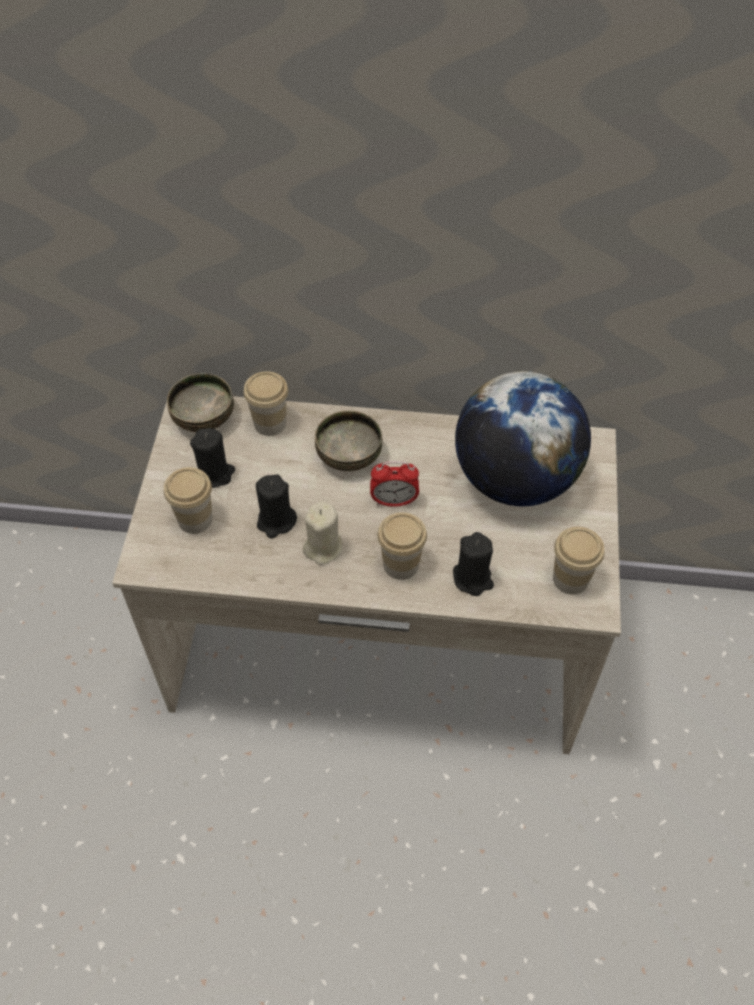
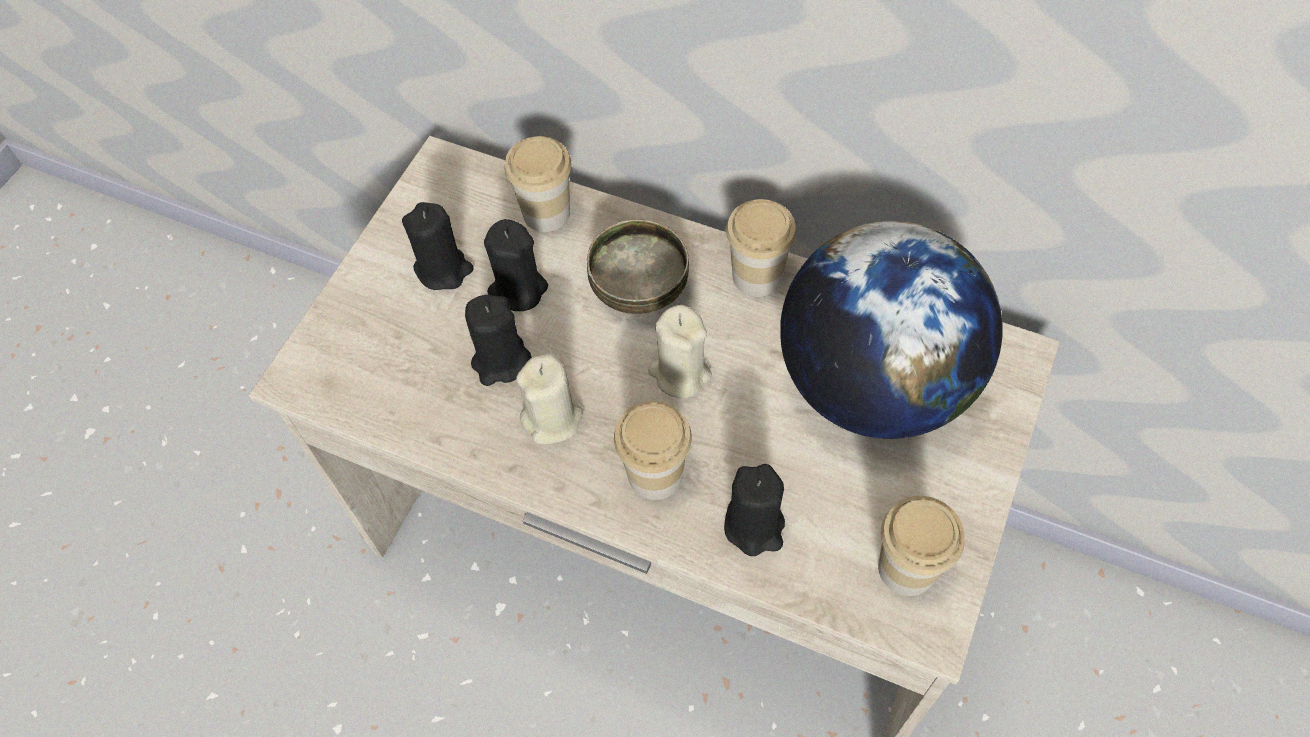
camera: 20 degrees right, 5 degrees up
cup [164,467,213,534] -> cup moved to [726,199,796,297]
bowl [167,373,234,432] -> none
alarm clock [370,461,419,507] -> beige candle [648,305,712,399]
none -> black candle [484,219,548,311]

